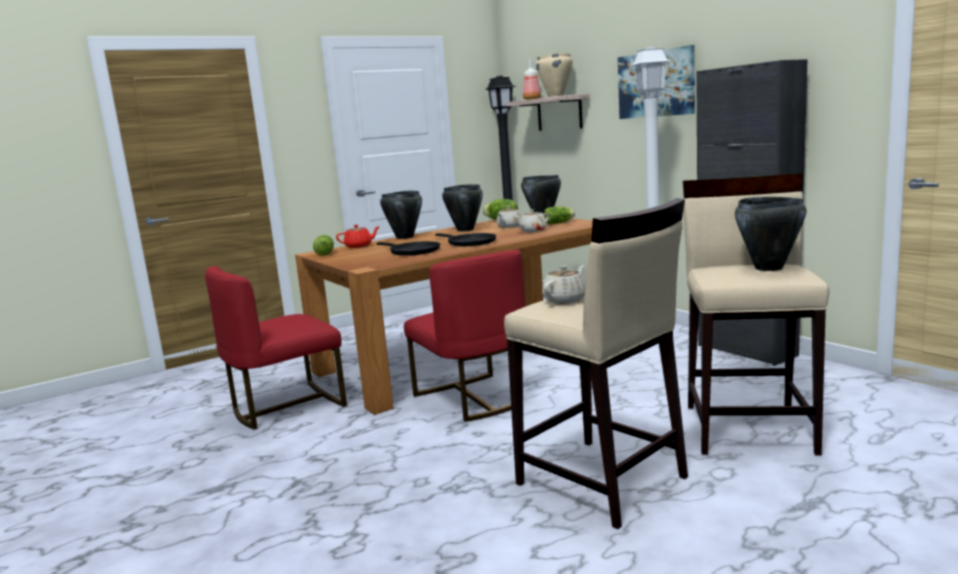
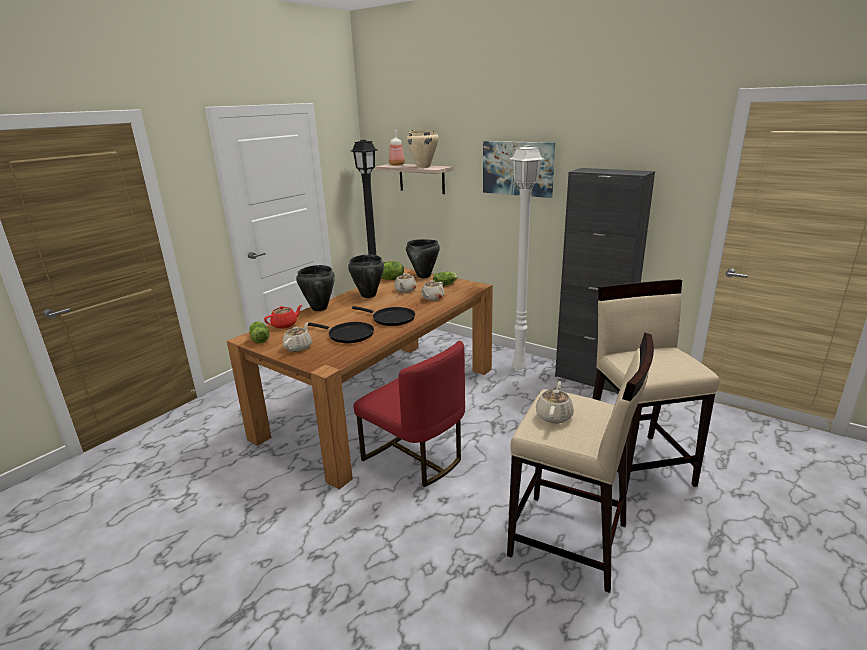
camera: 20 degrees left, 10 degrees up
red chair [205,266,347,430] -> none
black cooking pot [735,197,807,271] -> none
none -> beige teapot [283,322,312,352]

